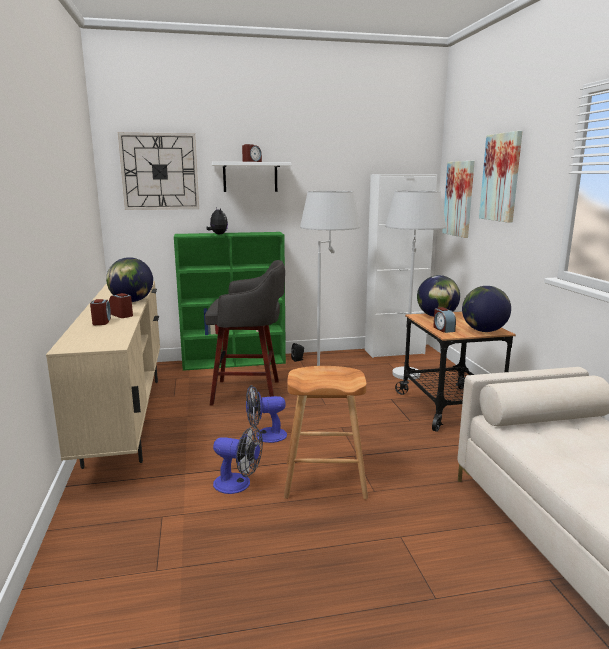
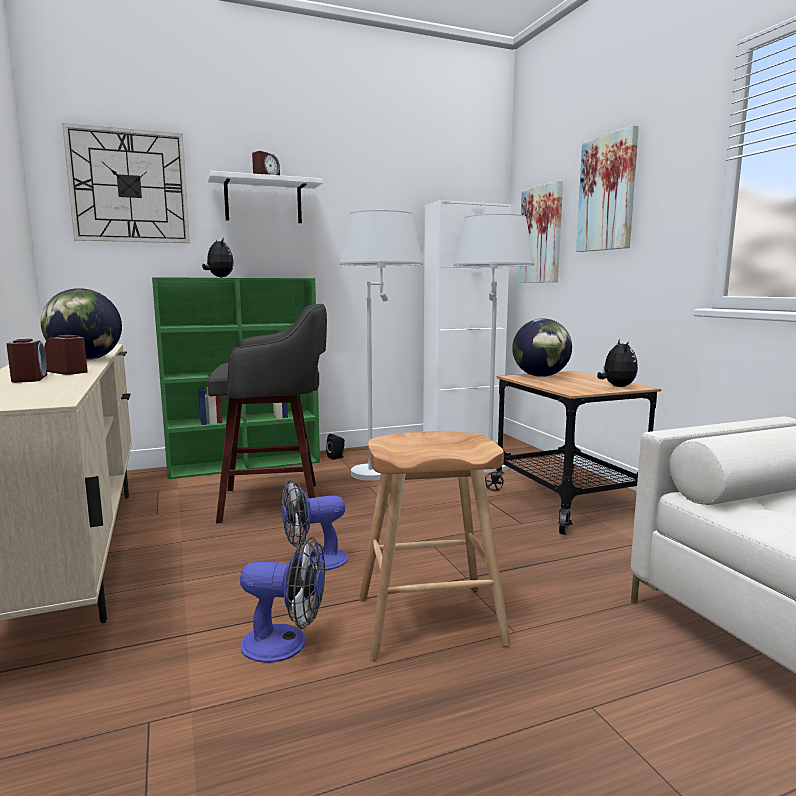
camera: 10 degrees left, 5 degrees down
alarm clock [433,307,456,333] -> none
globe [462,286,511,332] -> plush toy [597,339,638,387]

